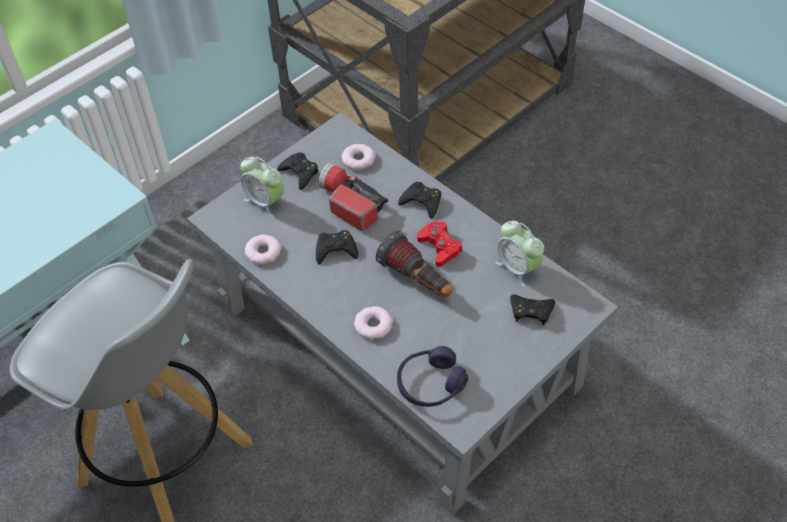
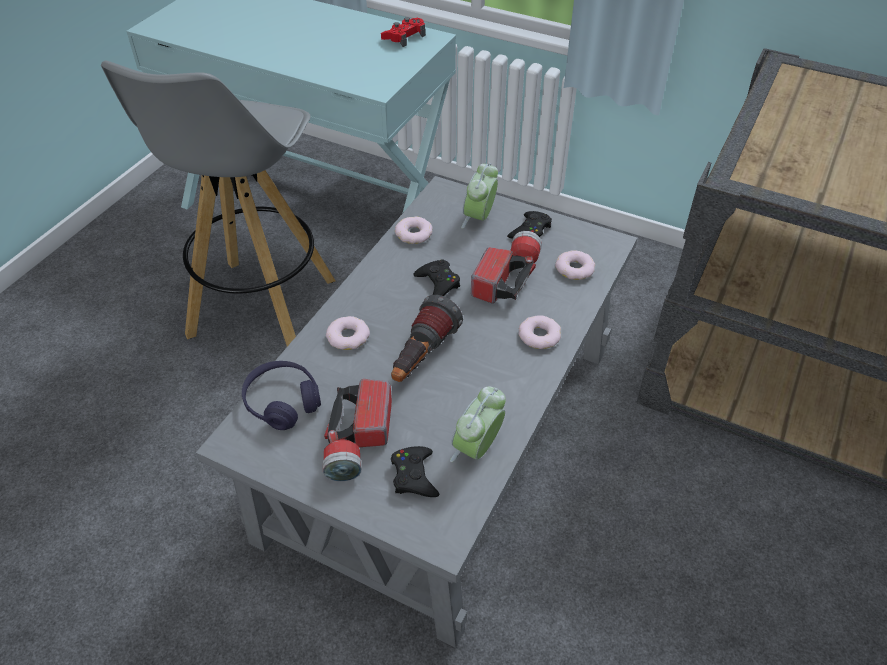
camera: 70 degrees right, 5 degrees down
black game controller [398,182,441,219] -> donut [519,315,561,349]
red game controller [417,221,462,267] -> red game controller moved to [381,17,426,47]
none -> flashlight [323,379,392,482]

